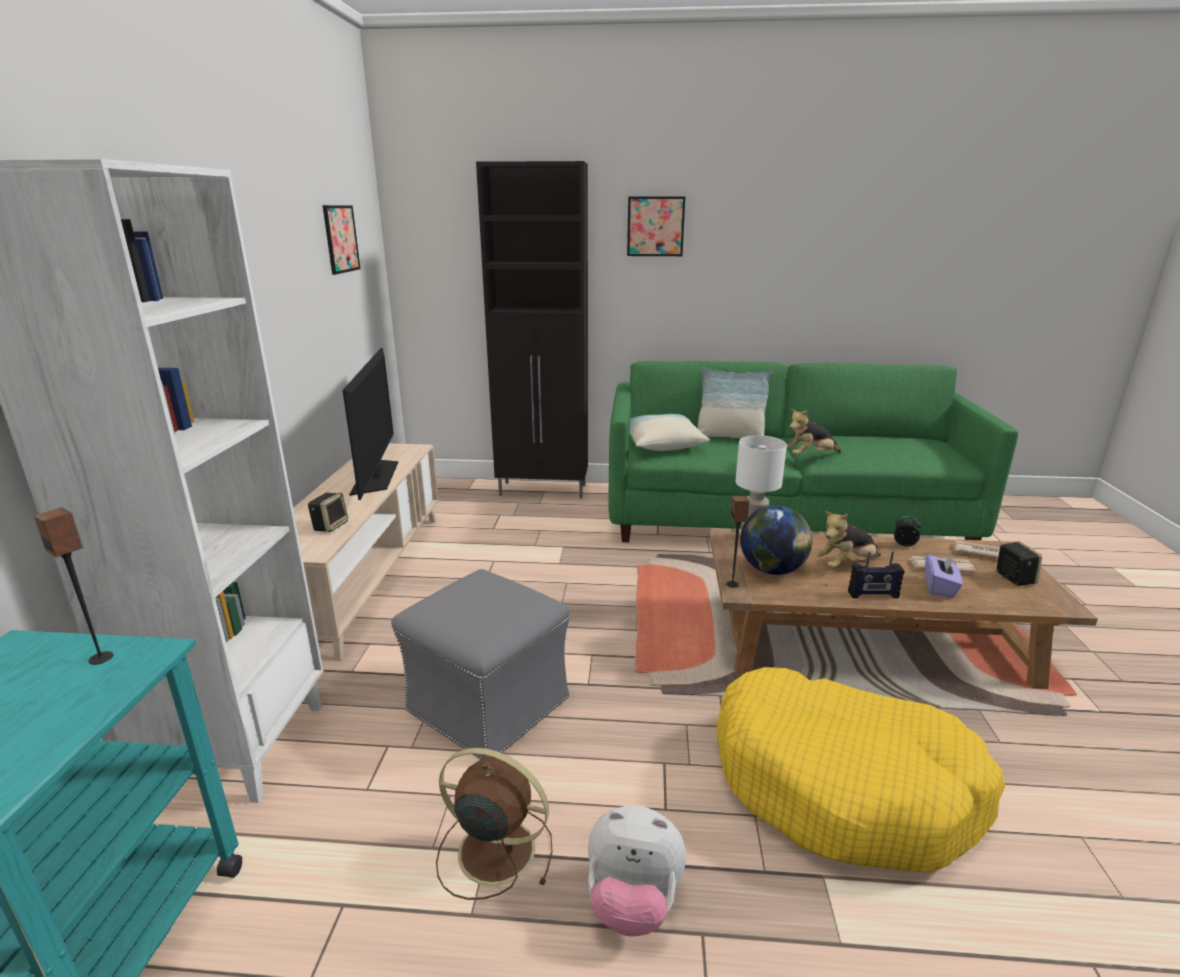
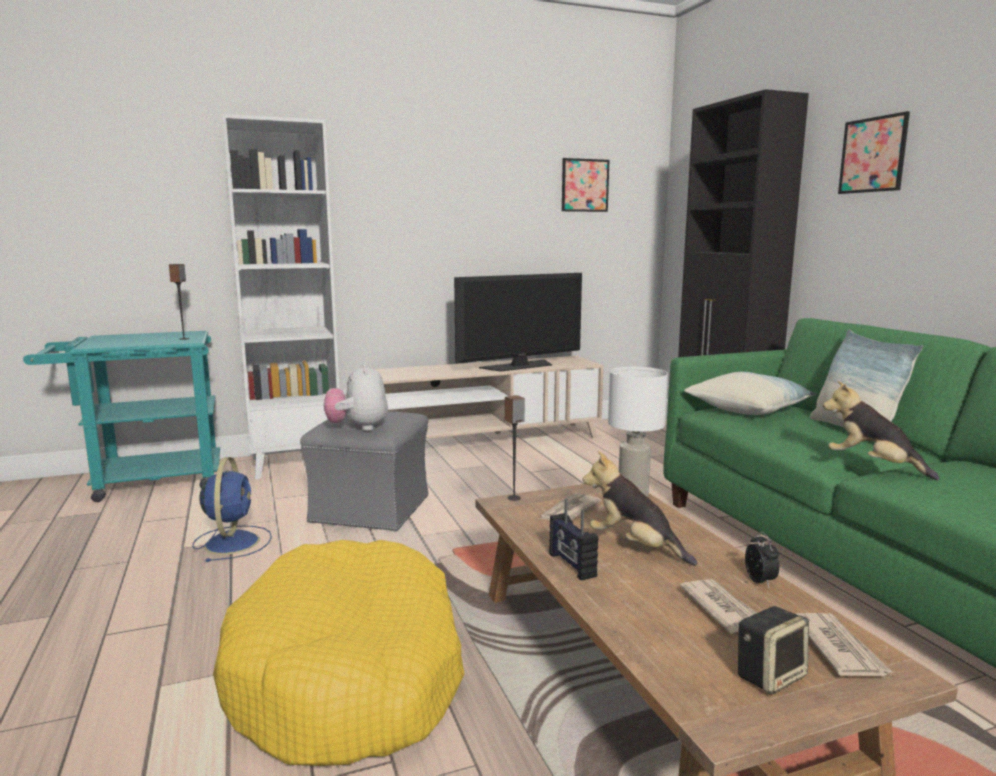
camera: 65 degrees right, 10 degrees down
speaker [308,493,348,532] -> none
brown fan [436,748,552,900] -> blue fan [193,457,272,562]
plush toy [588,805,686,936] -> plush toy moved to [324,363,388,431]
globe [740,505,812,575] -> newspaper [540,493,601,520]
purple tissue box [925,554,962,598] -> none

